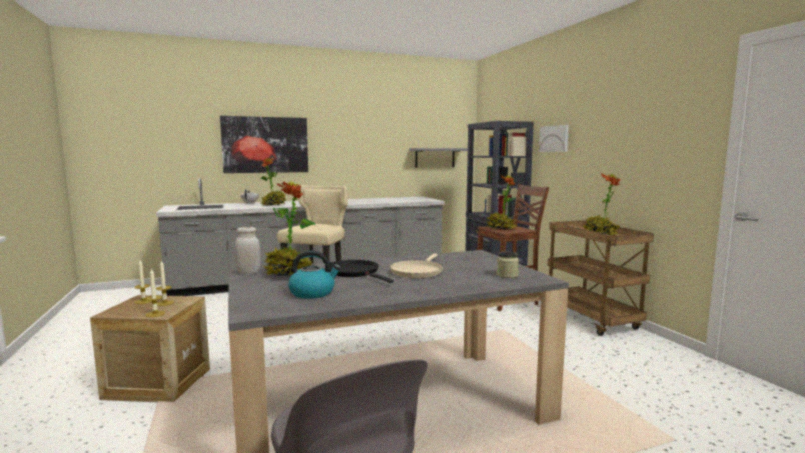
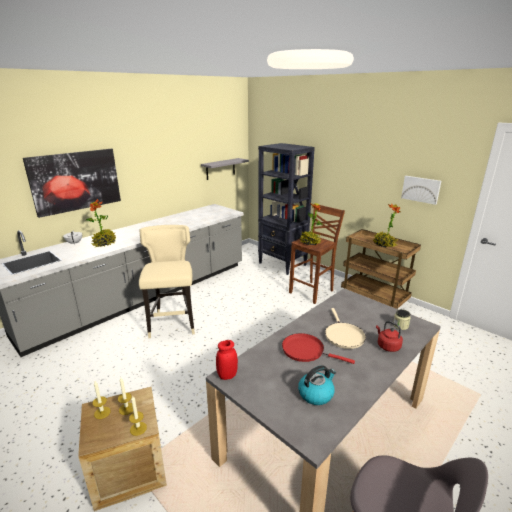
camera: 25 degrees left, 15 degrees up
white jar [235,227,261,274] -> red jar [216,340,238,380]
potted plant [264,182,315,277] -> none
black frying pan [329,260,394,283] -> red frying pan [282,333,355,364]
picture [539,125,569,152] -> picture moved to [401,176,441,205]
none -> red kettle [376,321,403,352]

